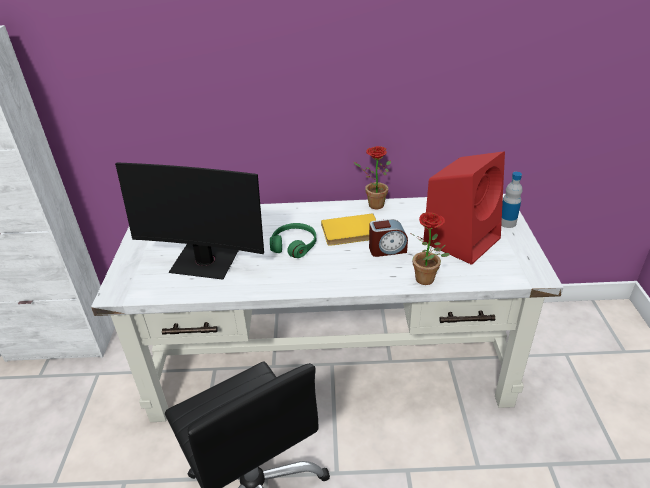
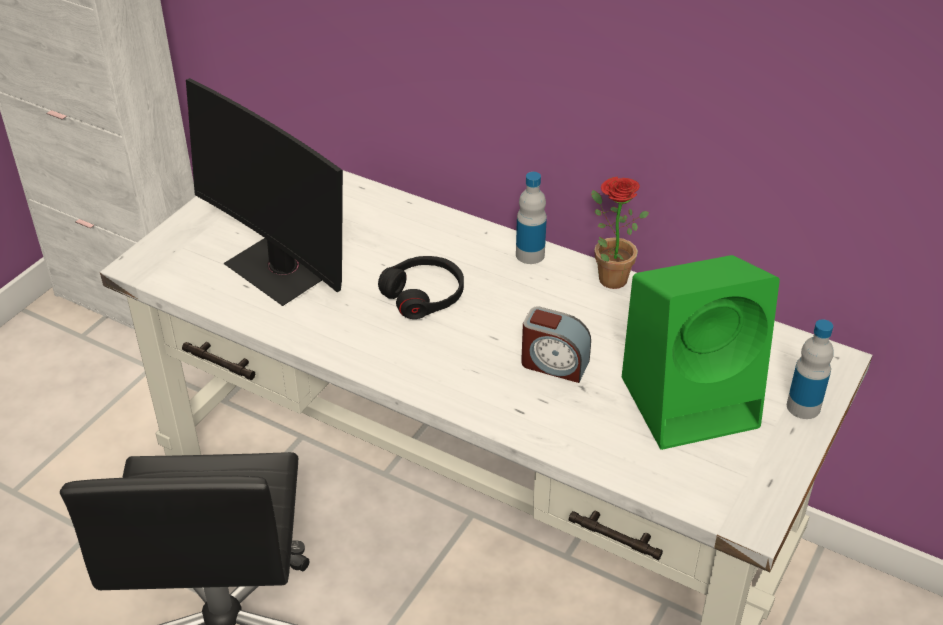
camera: 30 degrees right, 5 degrees up
green headphones [270,223,316,258] -> black headphones [378,256,464,319]
yellow book [321,213,376,246] -> none
potted plant [411,212,450,285] -> none
red speaker [423,151,505,265] -> green speaker [622,255,780,450]
none -> bottle [516,172,547,264]

